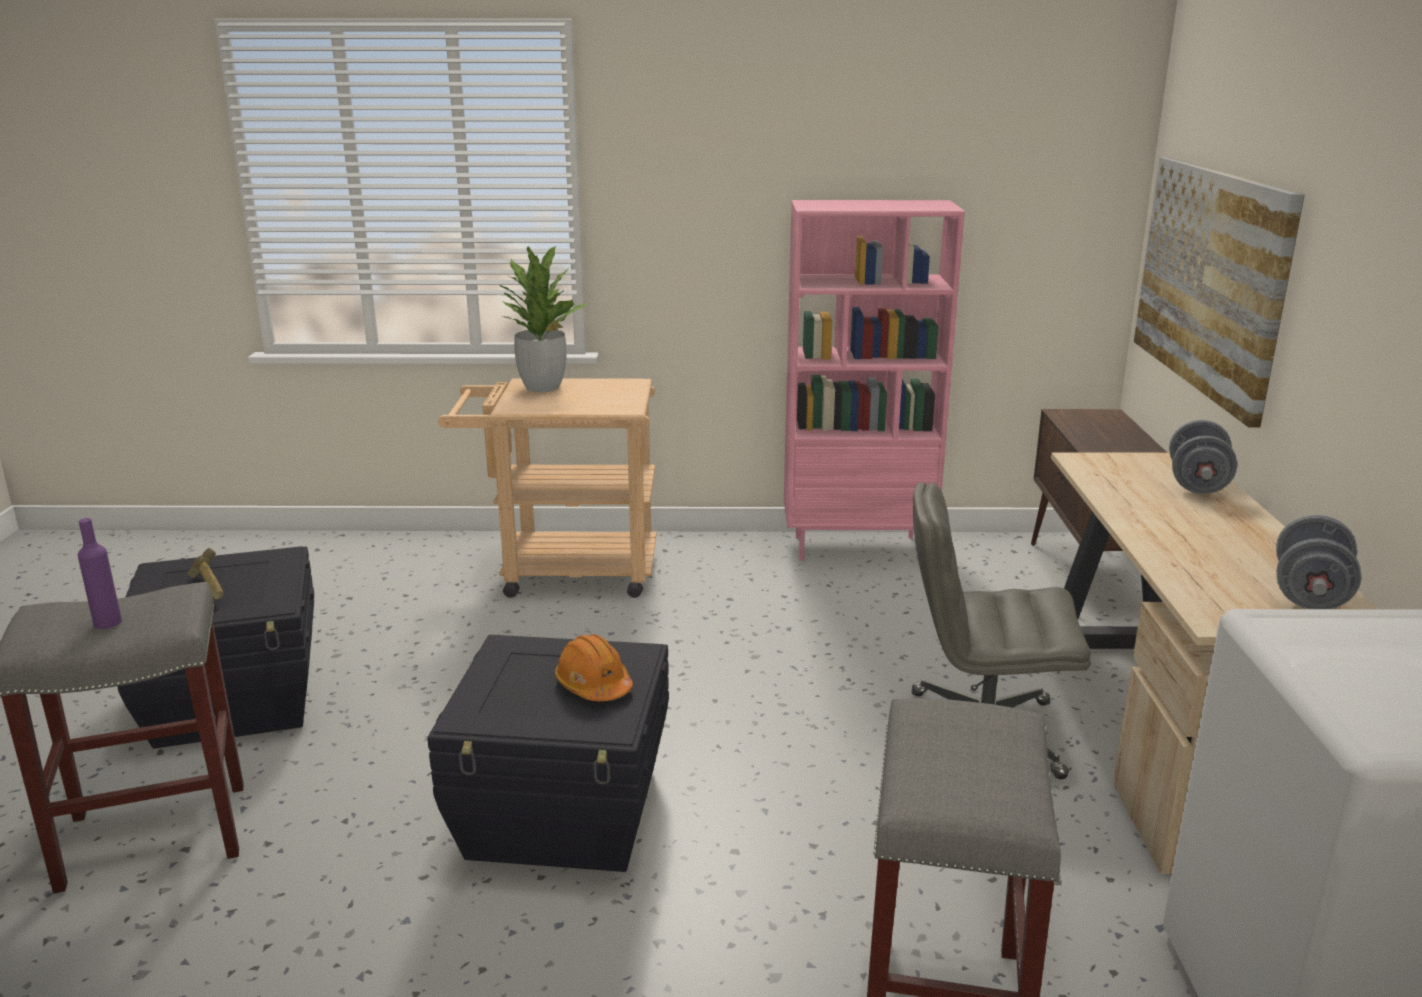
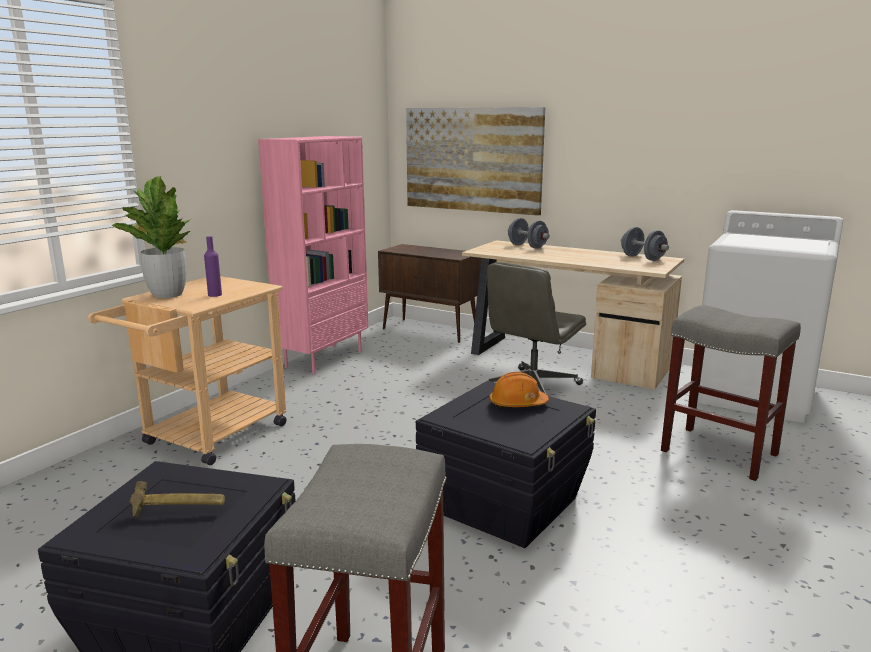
camera: 60 degrees left, 5 degrees down
purple bottle [78,518,122,629] -> purple bottle moved to [204,236,222,297]

